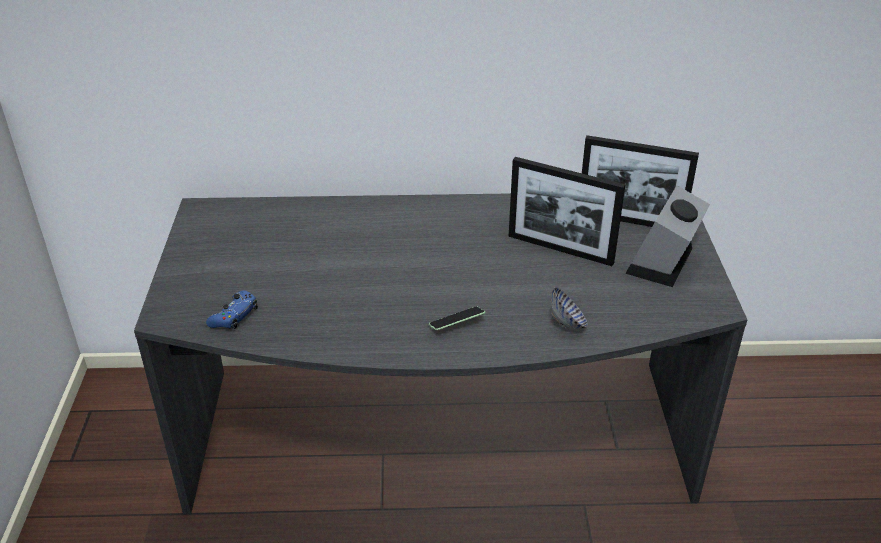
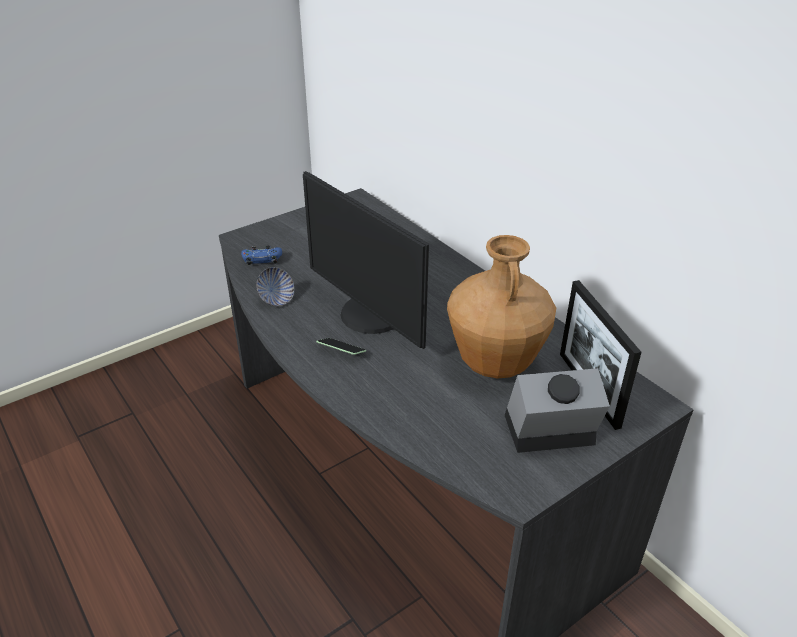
camera: 55 degrees right, 0 degrees up
picture frame [509,157,625,266] -> brown vase [447,235,556,379]
bowl [551,287,588,329] -> bowl moved to [256,267,294,306]
none -> monitor [303,171,429,349]

